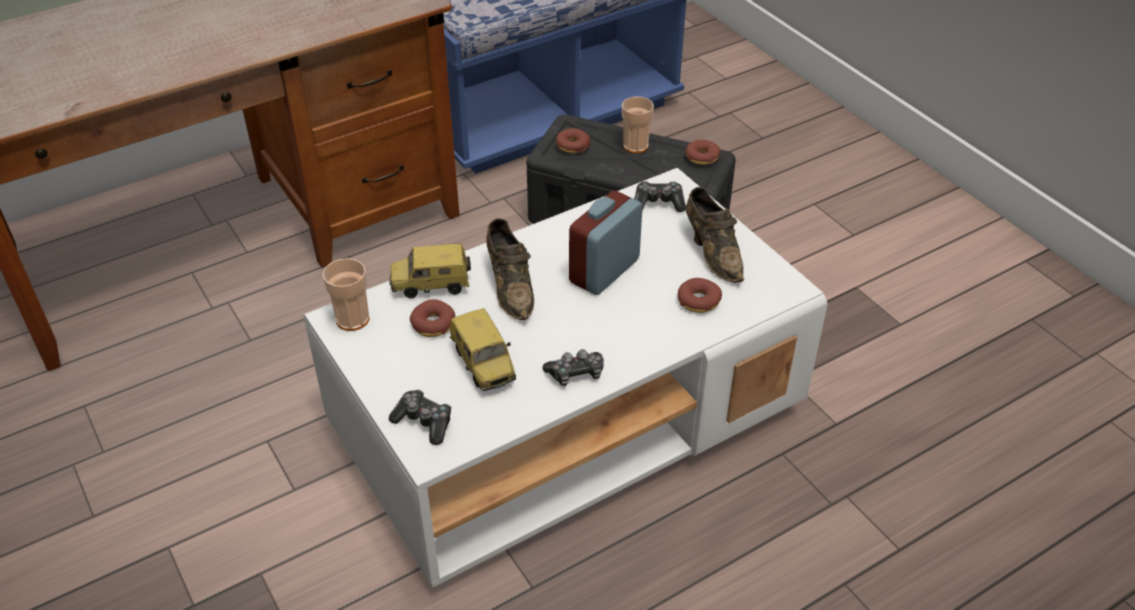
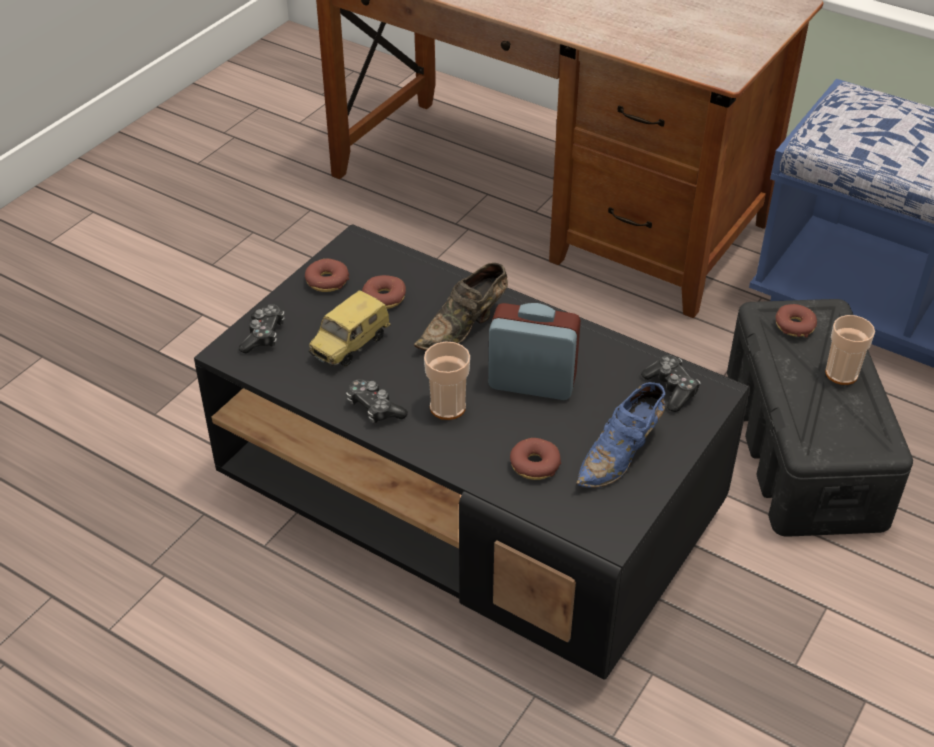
camera: 65 degrees right, 0 degrees up
white coffee table [304,168,828,588] -> black coffee table [194,224,750,679]
cup [323,258,369,331] -> cup moved to [424,342,470,420]
toy car [389,243,471,298] -> none
donut [686,140,720,165] -> donut moved to [305,259,349,292]
brown shoe [686,187,744,283] -> blue shoe [576,382,665,488]

